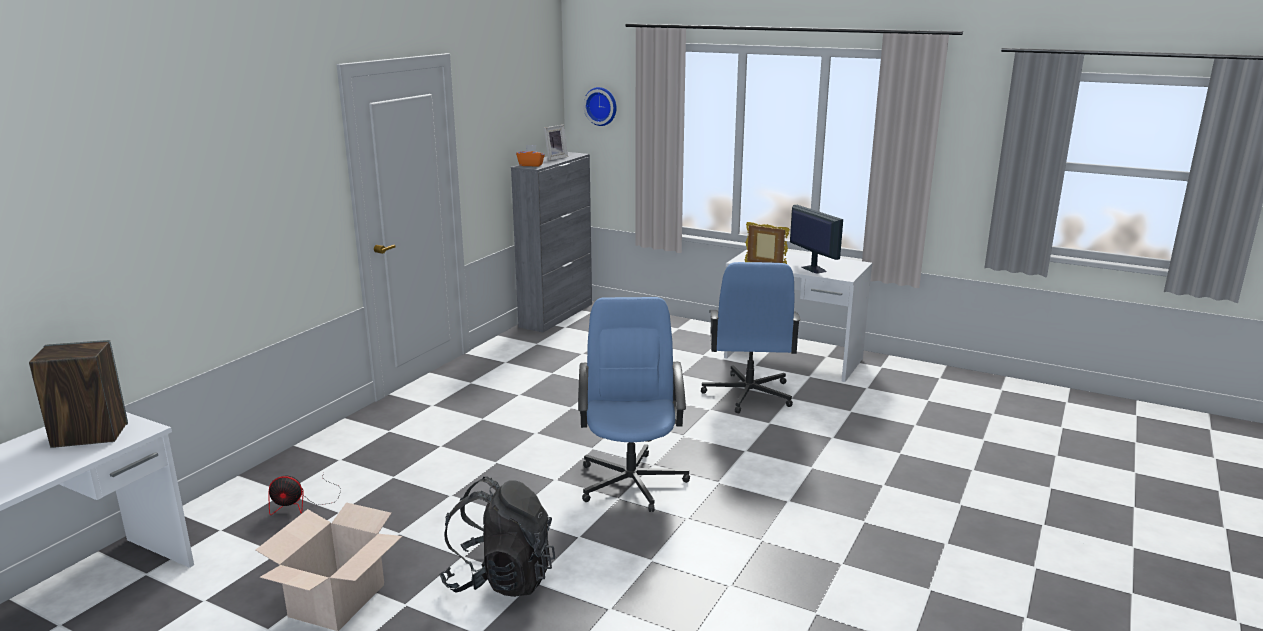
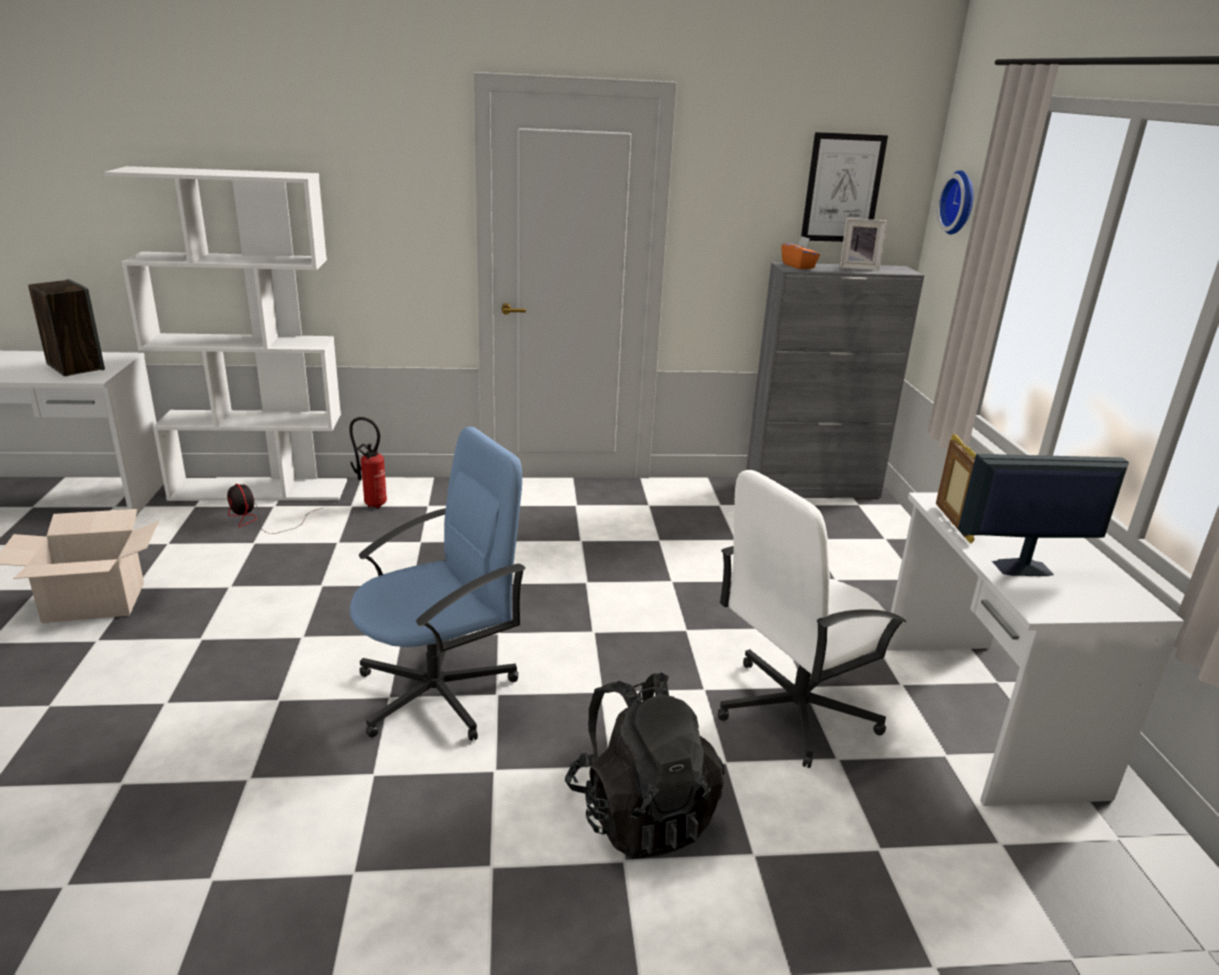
camera: 55 degrees right, 5 degrees up
black backpack [439,476,555,597] -> black backpack moved to [565,672,725,859]
blue office chair [701,262,801,414] -> white office chair [718,470,906,768]
monitor [790,205,843,274] -> monitor turned 120 degrees counterclockwise [958,454,1129,576]
none -> white bookcase [104,166,347,501]
none -> fire extinguisher [349,417,387,509]
none -> picture [801,132,888,242]

